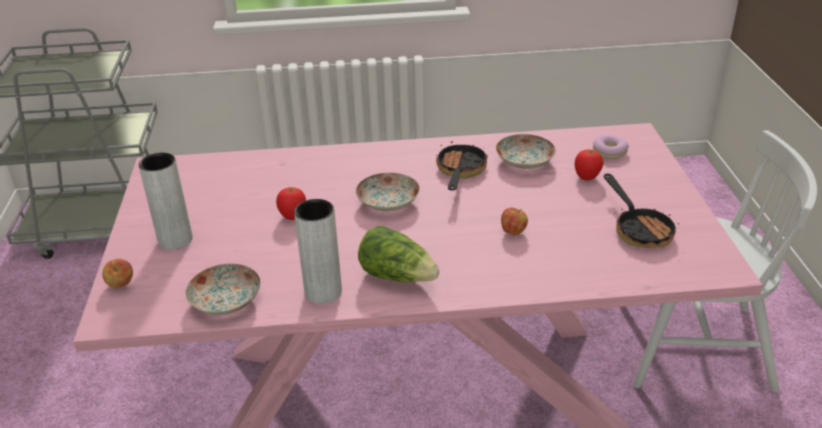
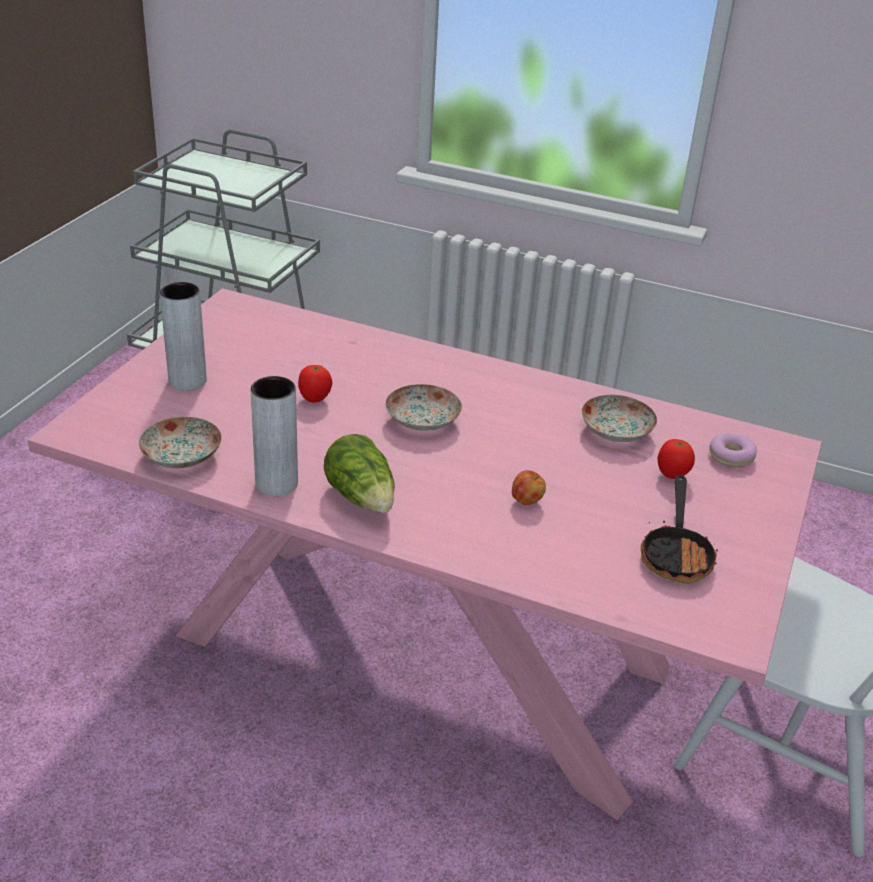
camera: 25 degrees right, 0 degrees up
apple [102,259,133,288] -> none
frying pan [436,141,488,190] -> none

